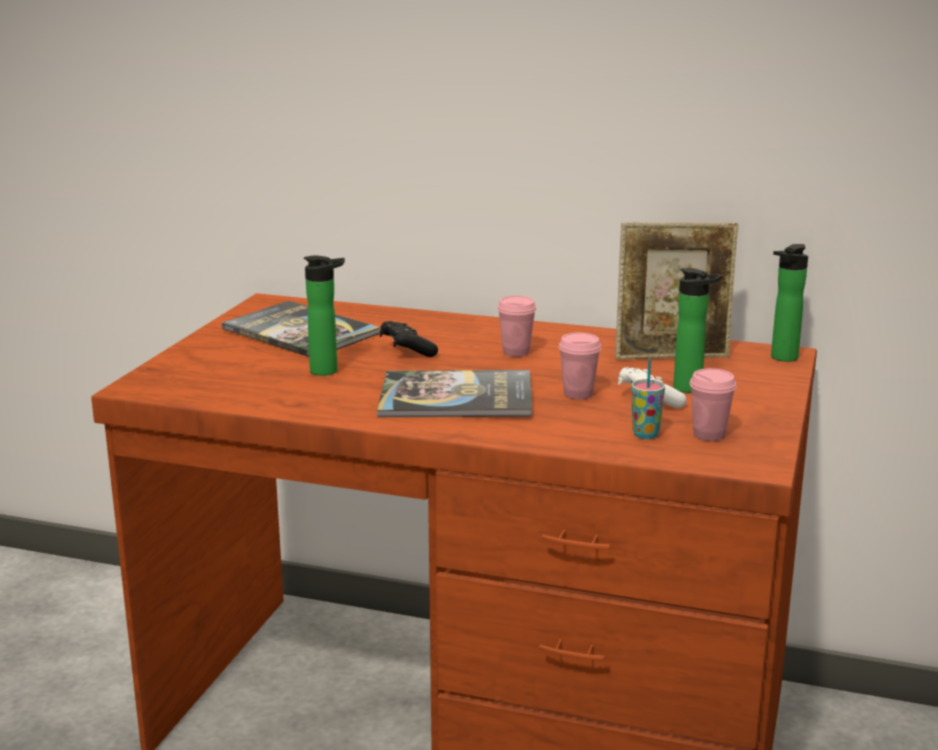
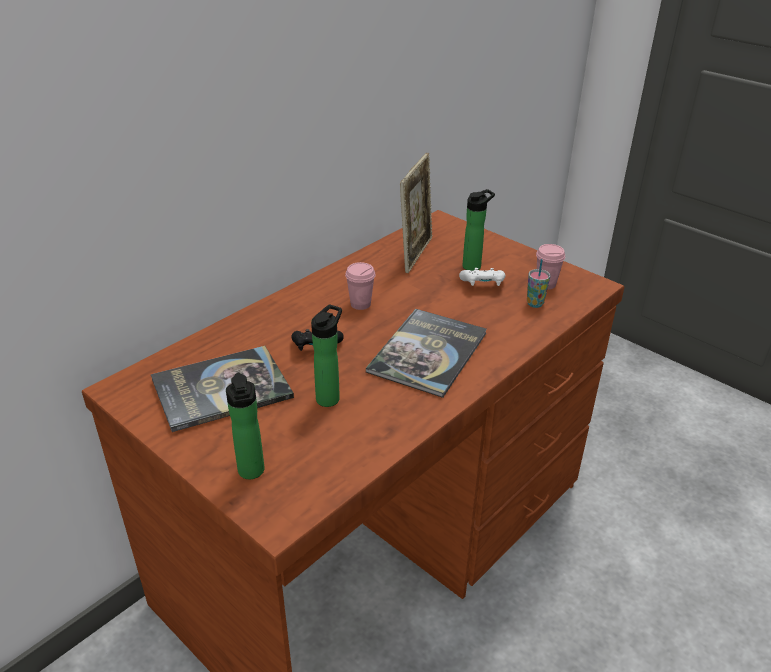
camera: 65 degrees left, 15 degrees up
pink cup [559,332,601,399] -> none
bottle [771,244,808,362] -> bottle moved to [226,373,264,479]

